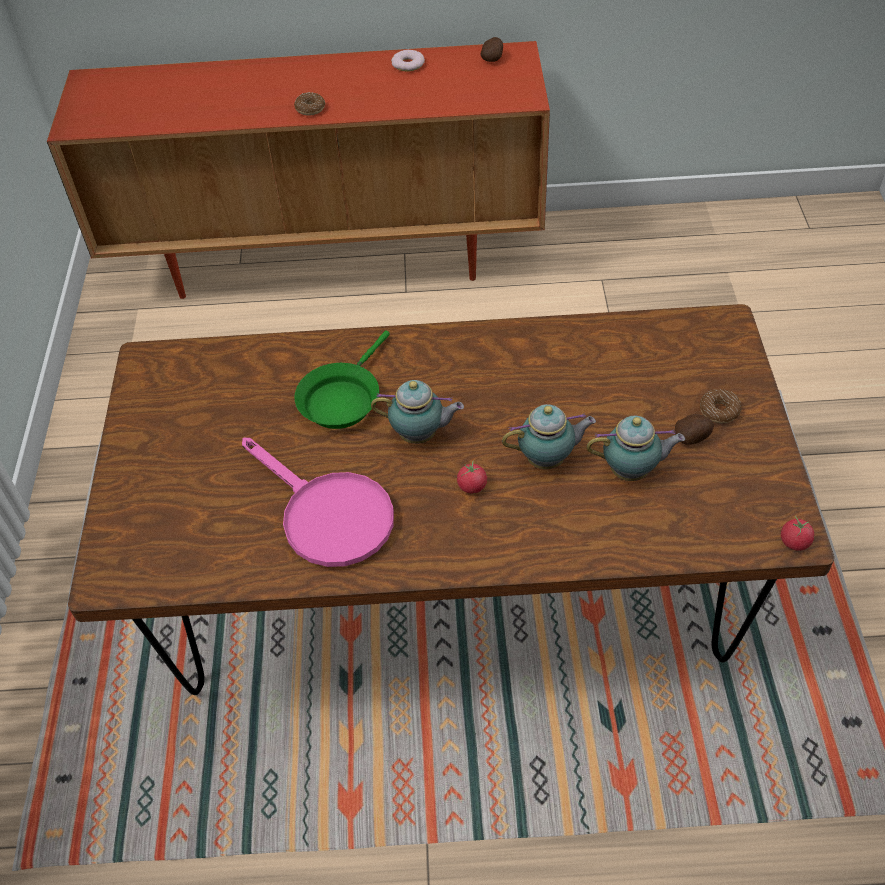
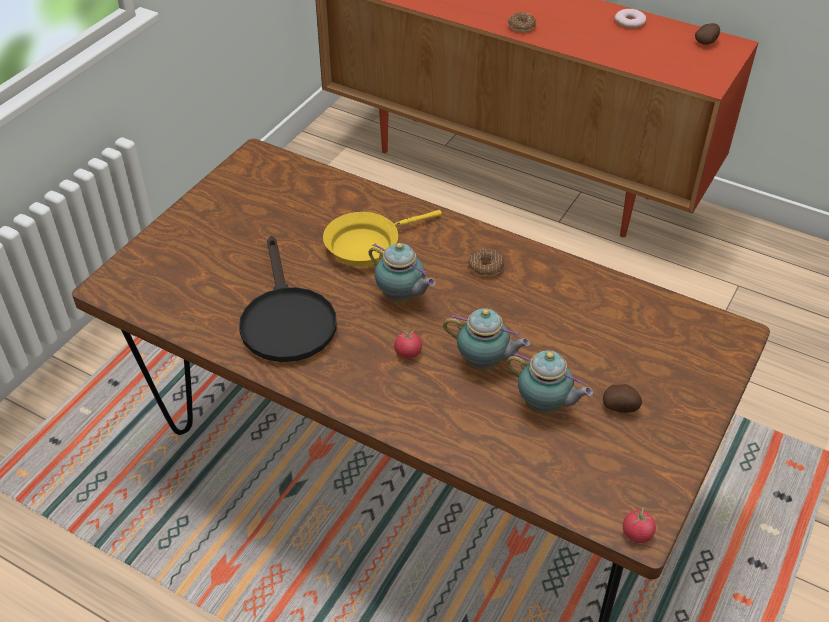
camera: 30 degrees right, 5 degrees down
pink frying pan [242,438,394,567] -> black frying pan [239,236,337,362]
green frying pan [295,330,390,429] -> yellow frying pan [323,210,442,267]
donut [700,389,741,423] -> donut moved to [468,248,505,277]

